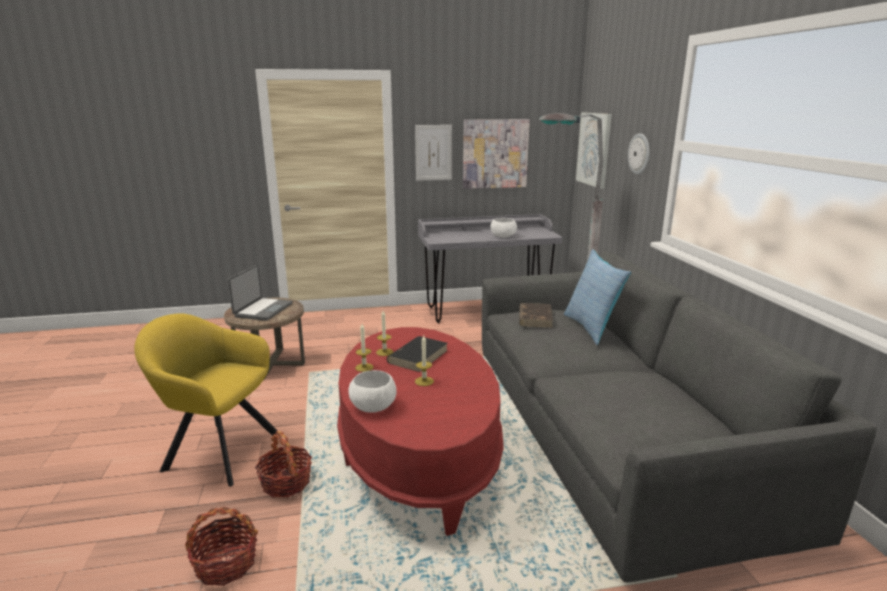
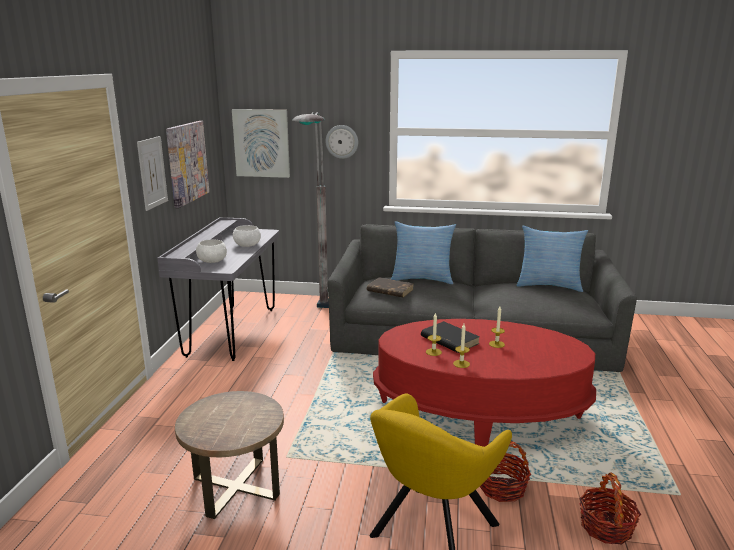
camera: 70 degrees left, 0 degrees up
laptop [228,265,293,321] -> none
white bowl [348,370,397,413] -> white bowl moved to [196,240,227,263]
none -> pillow [517,226,588,292]

